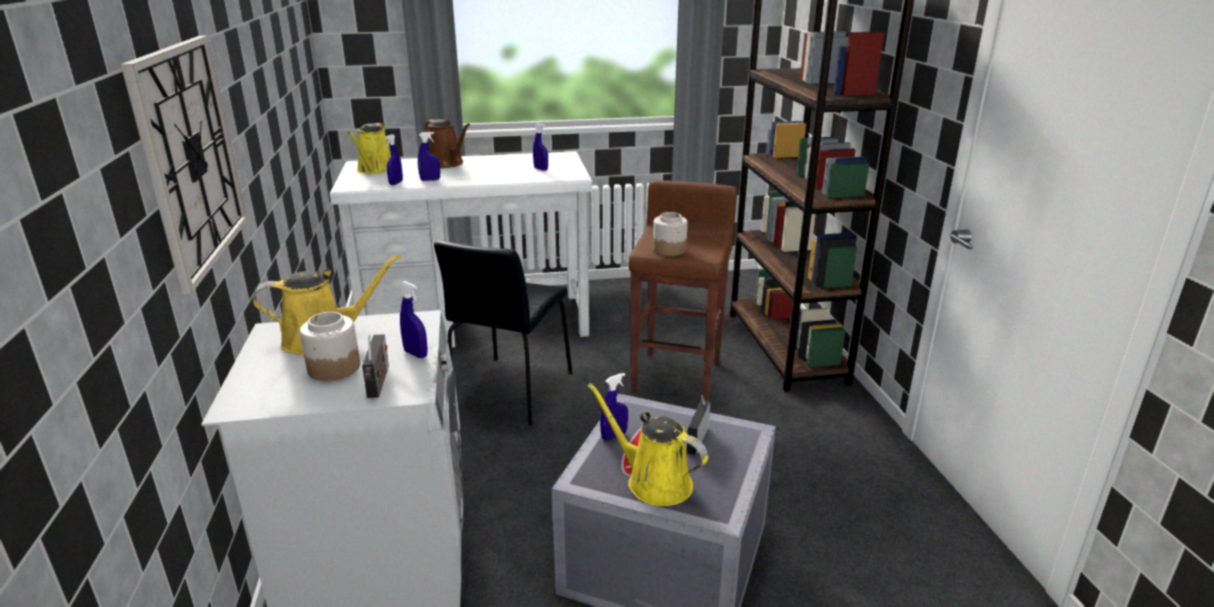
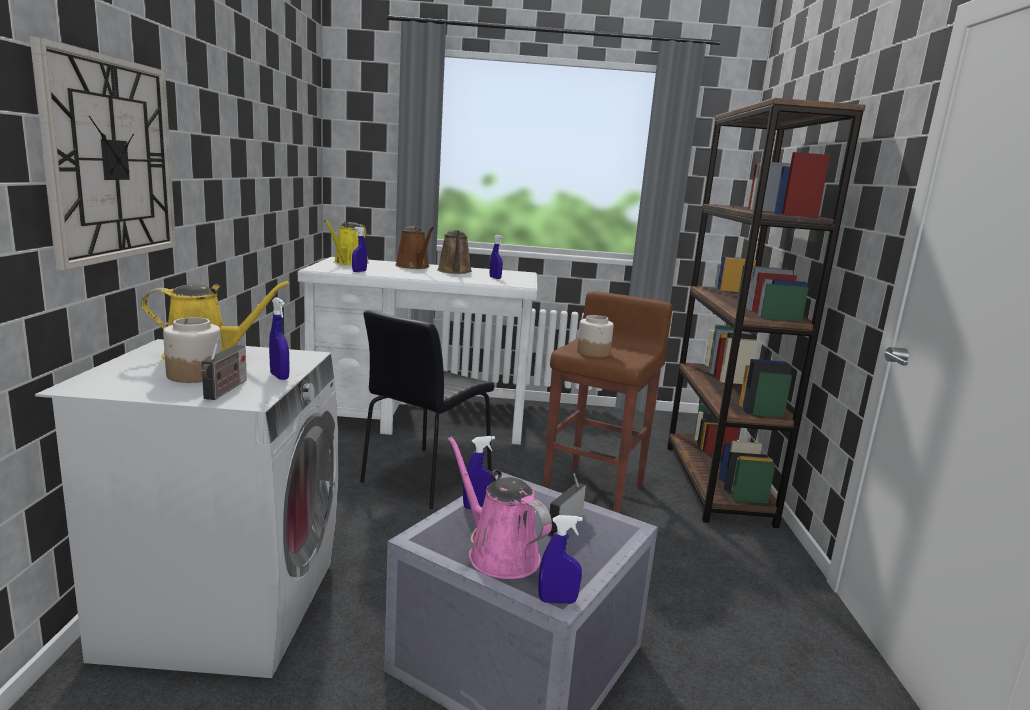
camera: 10 degrees right, 10 degrees down
blue spray bottle [418,132,440,181] -> blue spray bottle moved to [538,515,583,604]
yellow watering can [588,383,708,506] -> pink watering can [448,436,552,579]
none -> brown watering can [437,230,472,274]

